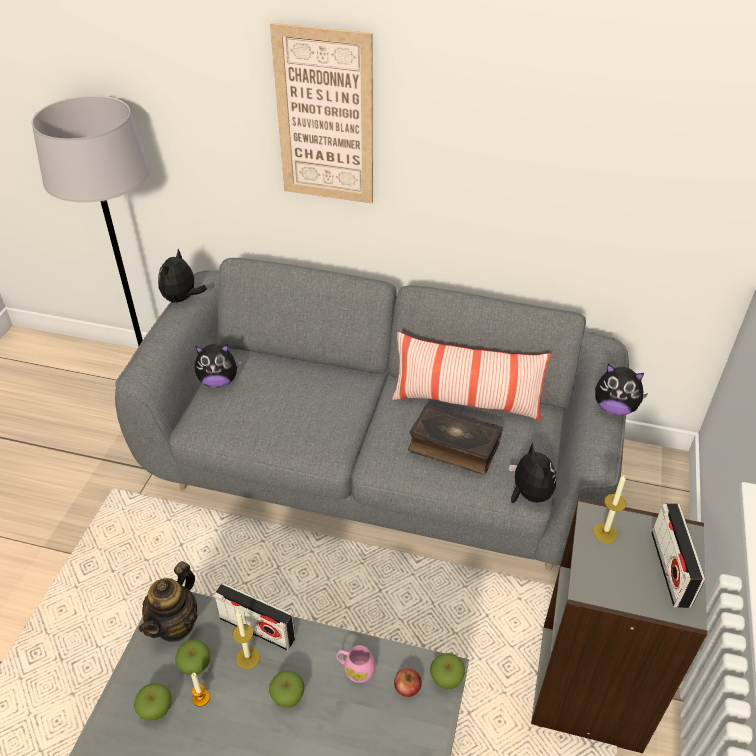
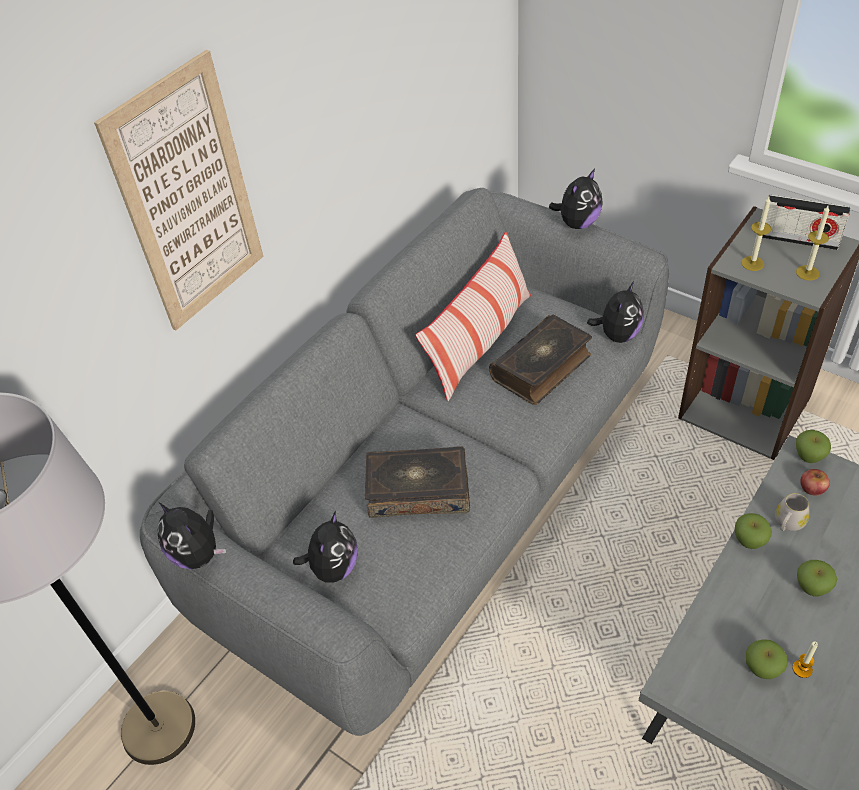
camera: 65 degrees left, 5 degrees up
apple [134,683,172,720] -> apple moved to [735,513,772,549]
teapot [139,561,197,642] -> none
radio [214,583,295,651] -> none
candle [232,611,260,669] -> candle moved to [796,206,829,281]
pink mug [337,645,375,683] -> white mug [775,493,809,531]
plush toy [509,443,556,503] -> plush toy turned 120 degrees clockwise [587,281,644,343]
none -> book [365,446,470,518]

